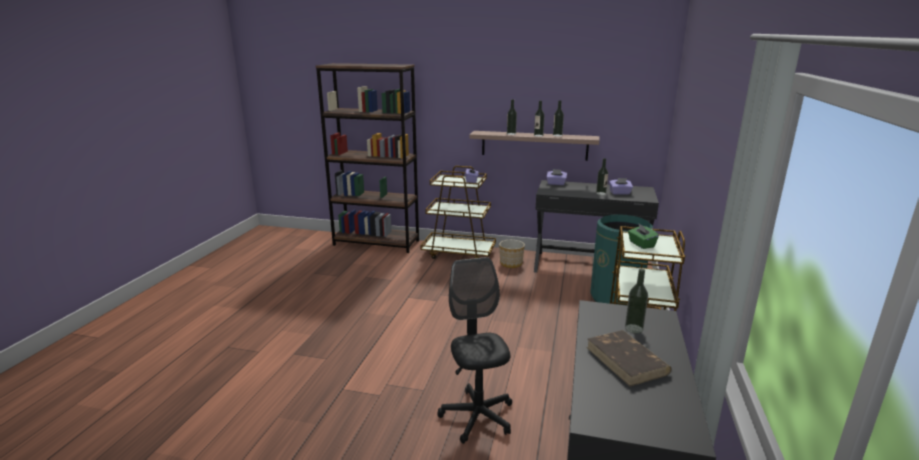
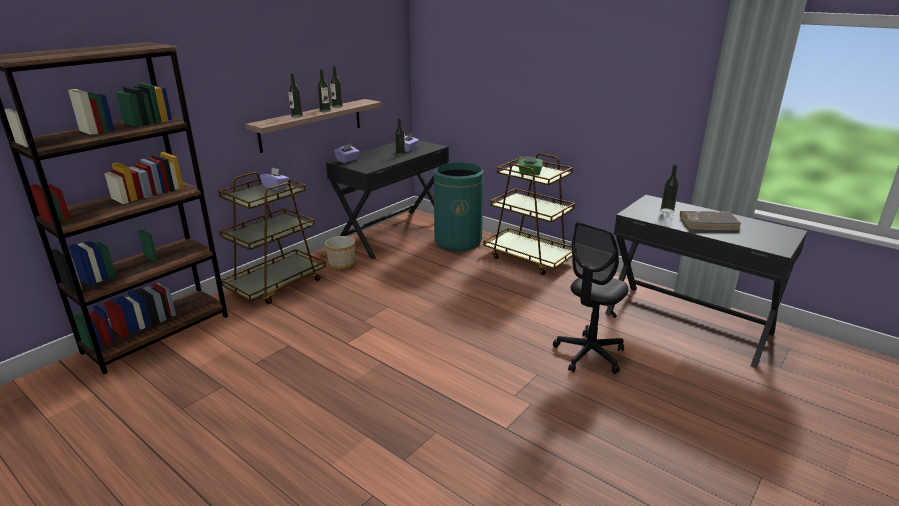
camera: 65 degrees left, 5 degrees up
black office chair [437,257,512,444] -> black office chair turned 60 degrees counterclockwise [553,222,629,374]

